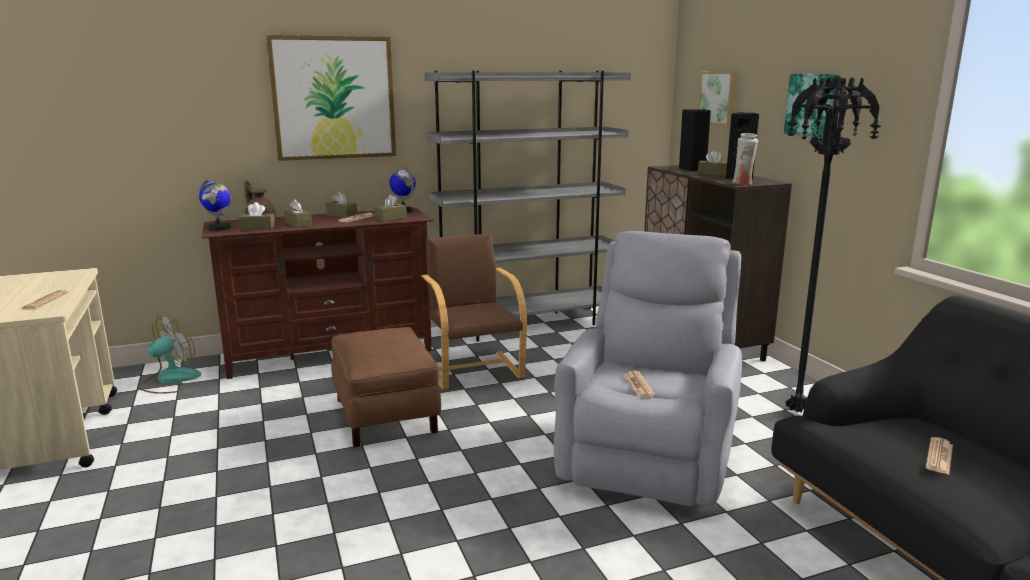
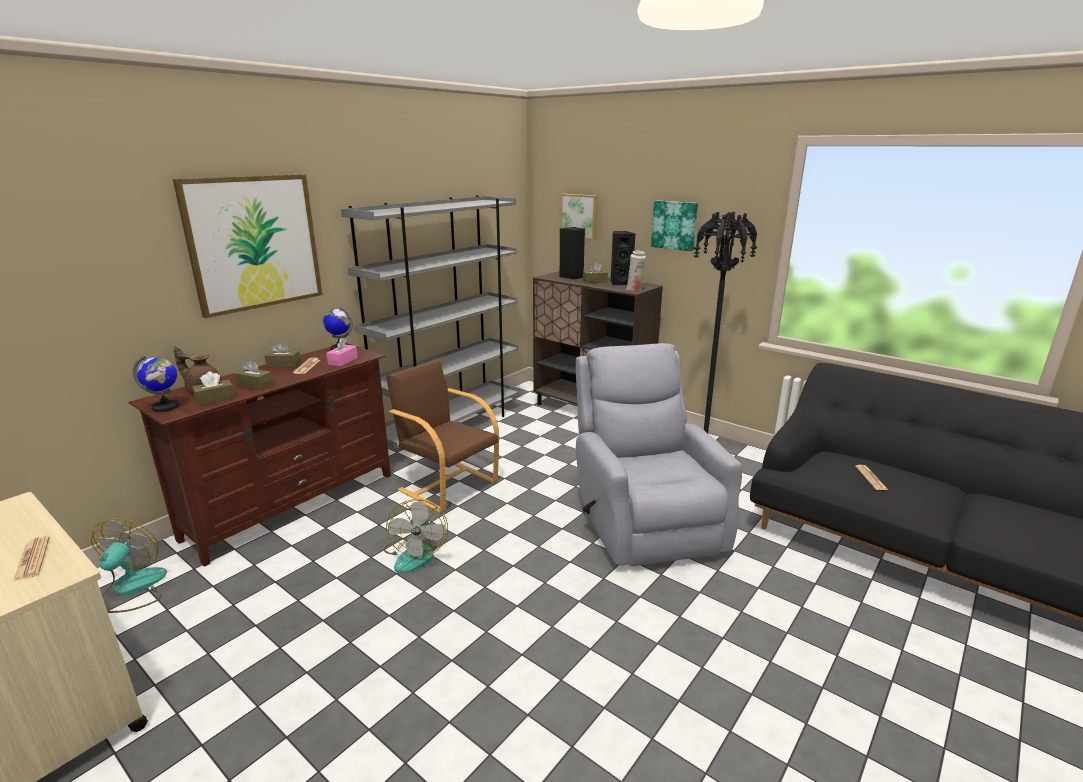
camera: 30 degrees left, 5 degrees up
brown ottoman [331,327,441,447] -> fan [384,499,448,573]
brown tissue box [374,194,407,222] -> pink tissue box [326,338,358,366]
newspaper [624,371,655,398] -> none

